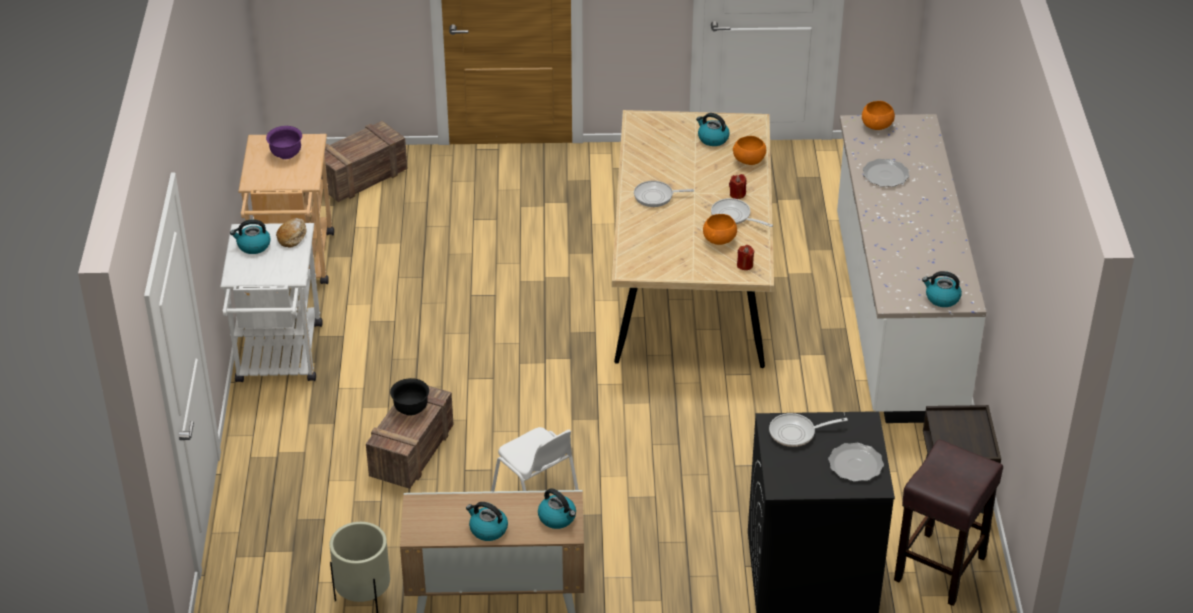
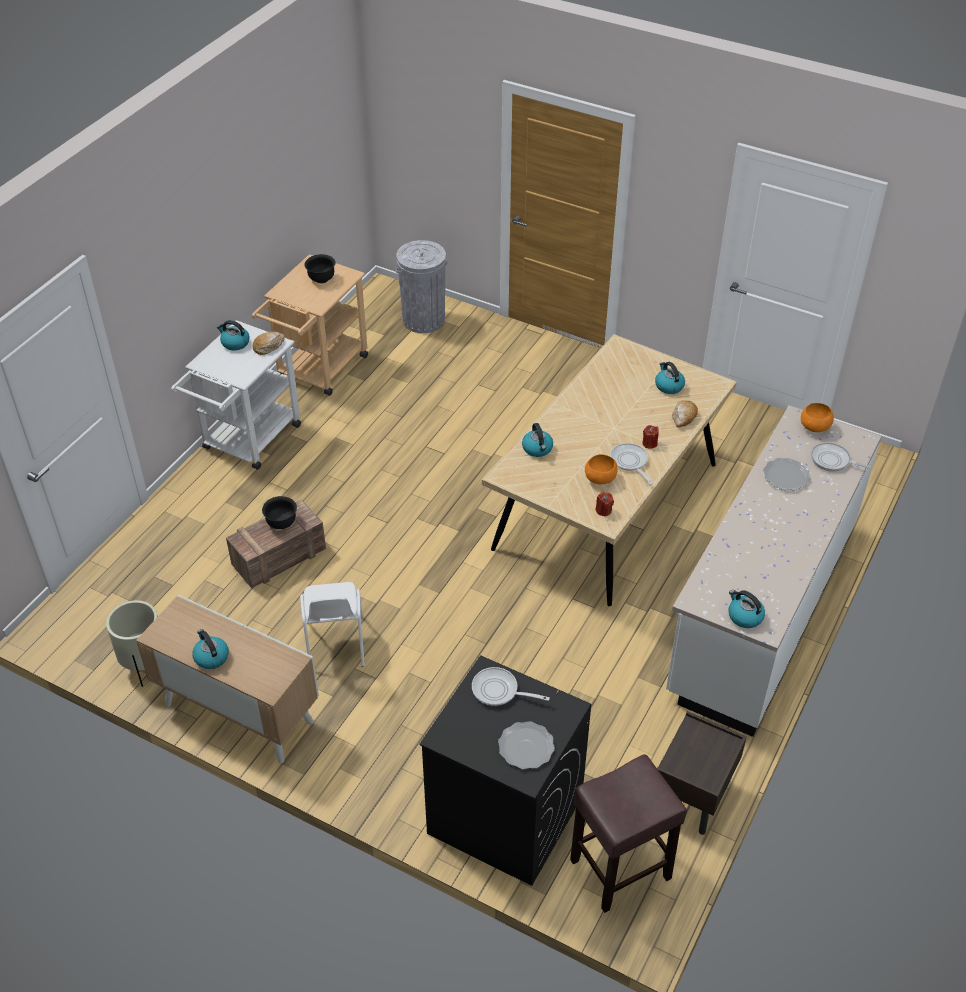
camera: 30 degrees right, 5 degrees up
purple bowl [266,126,302,159] -> black bowl [304,254,335,283]
crate [321,121,408,202] -> grey trash can [396,240,447,333]
kettle [538,488,576,529] -> kettle moved to [522,423,553,457]
frying pan [634,181,694,207] -> frying pan moved to [811,443,871,472]
orange bowl [733,136,766,165] -> bread [672,400,698,428]

